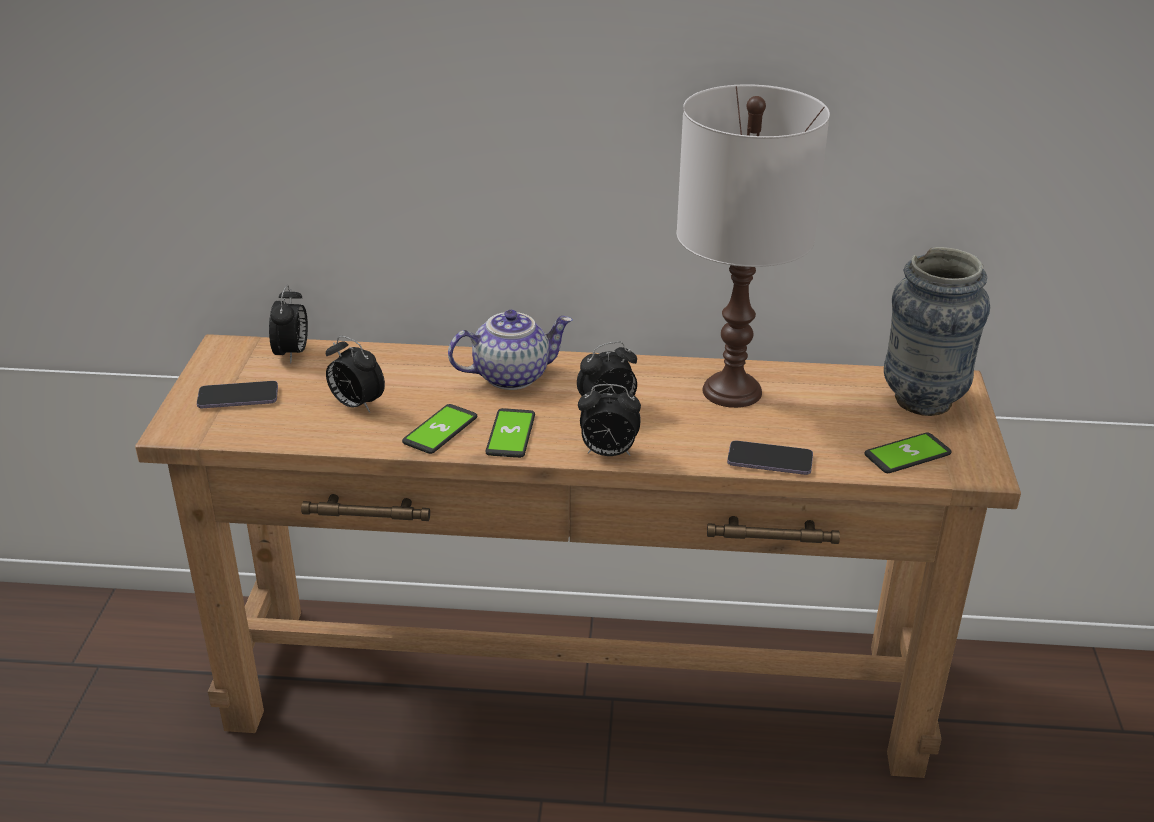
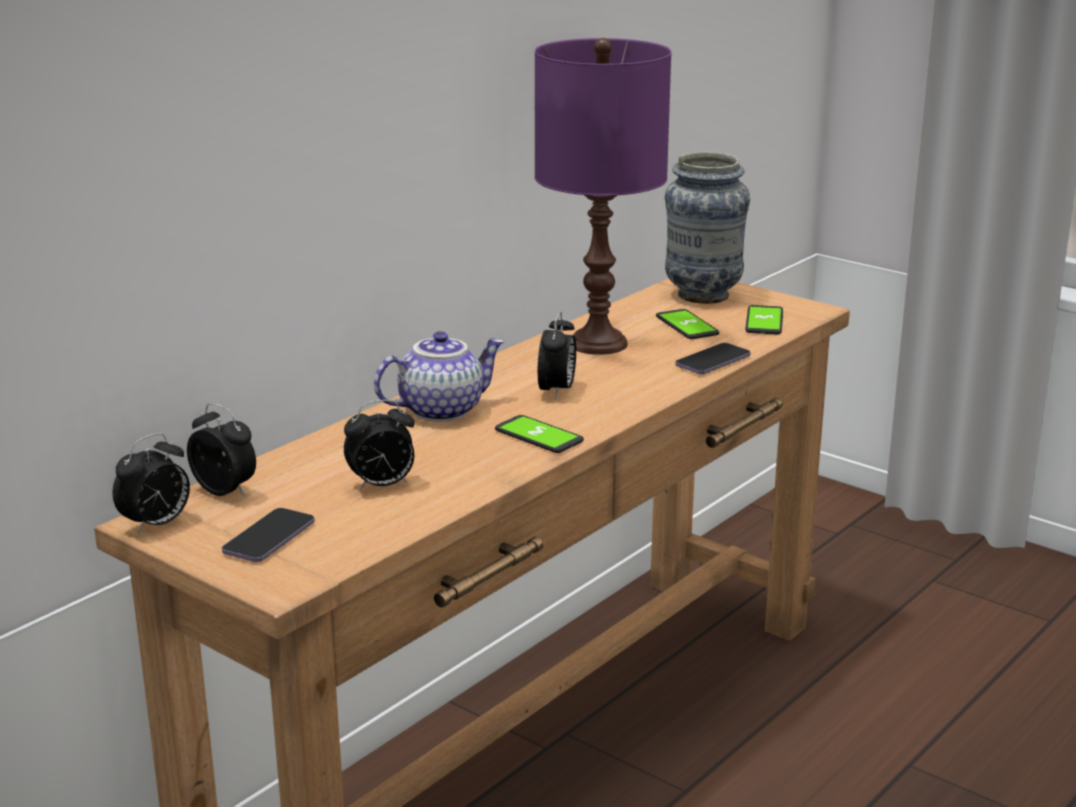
camera: 55 degrees left, 10 degrees down
phone [402,404,477,454] -> phone moved to [656,309,719,339]
teapot [448,310,573,390] -> teapot turned 45 degrees clockwise [374,331,505,422]
alarm clock [578,384,641,456] -> alarm clock moved to [113,433,190,535]
white table lamp [677,84,830,408] -> purple table lamp [535,38,672,355]

